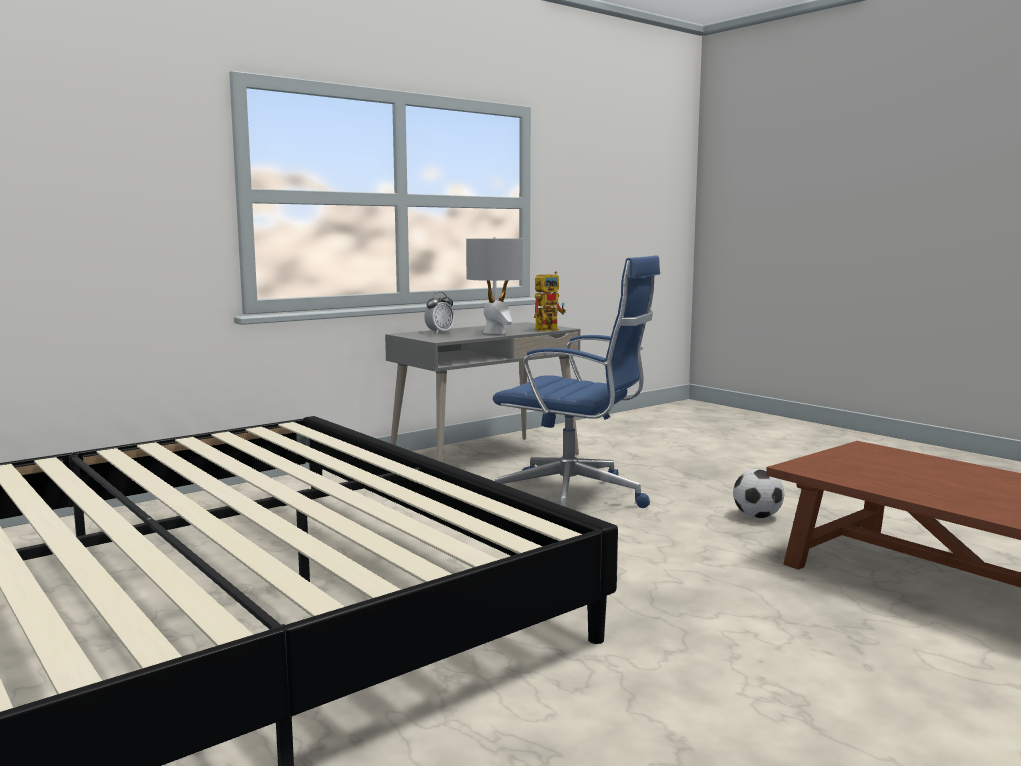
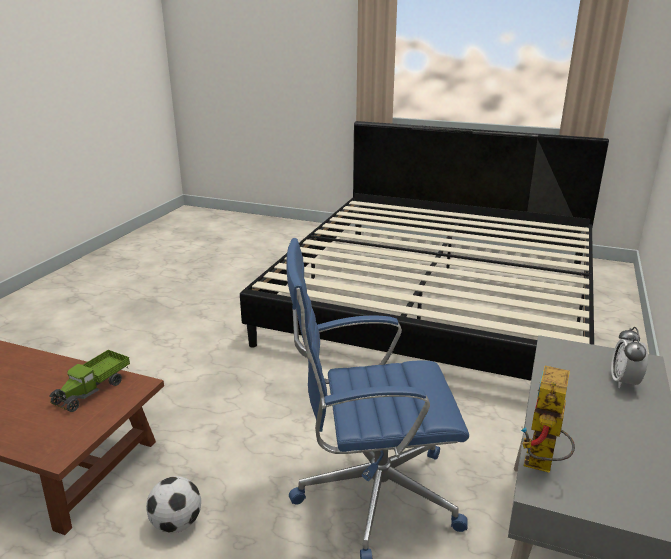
camera: 150 degrees right, 15 degrees up
grey table lamp [466,237,523,334] -> none
none -> toy truck [49,350,130,412]

